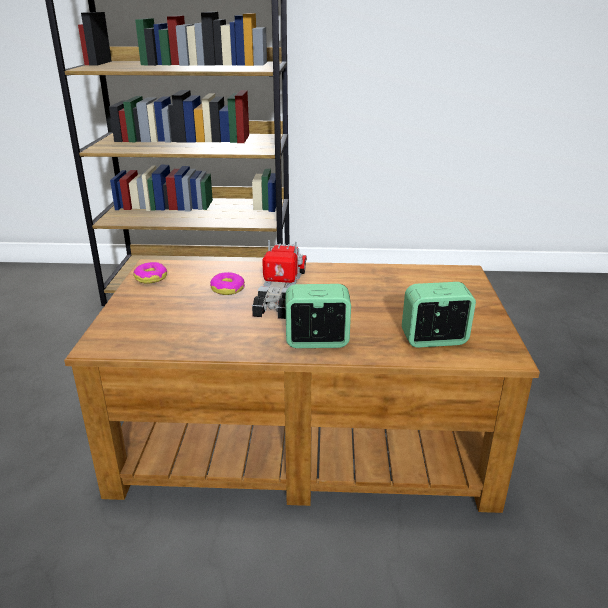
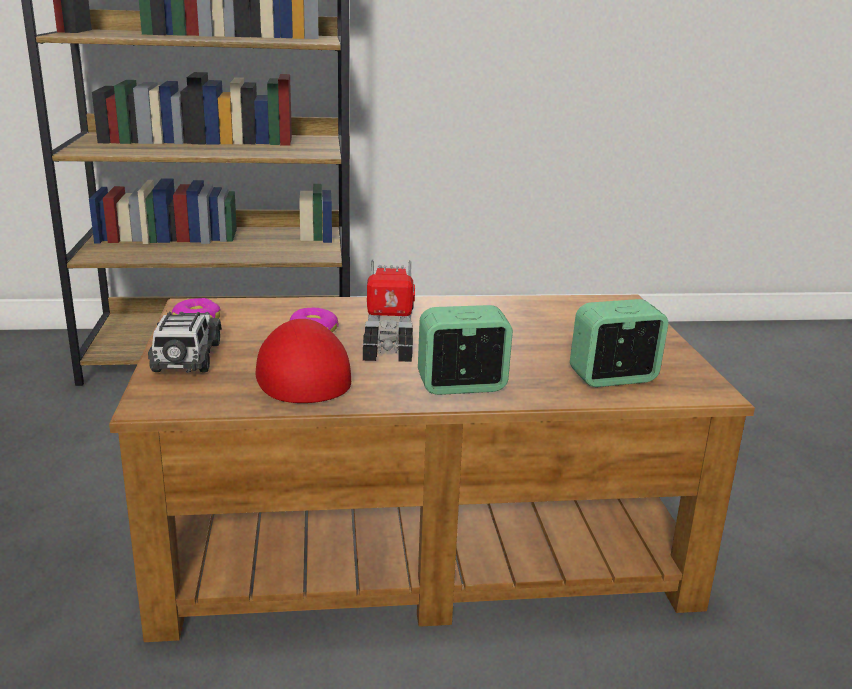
camera: 10 degrees left, 5 degrees down
none -> toy car [148,311,222,373]
none -> red cap [255,319,351,403]

